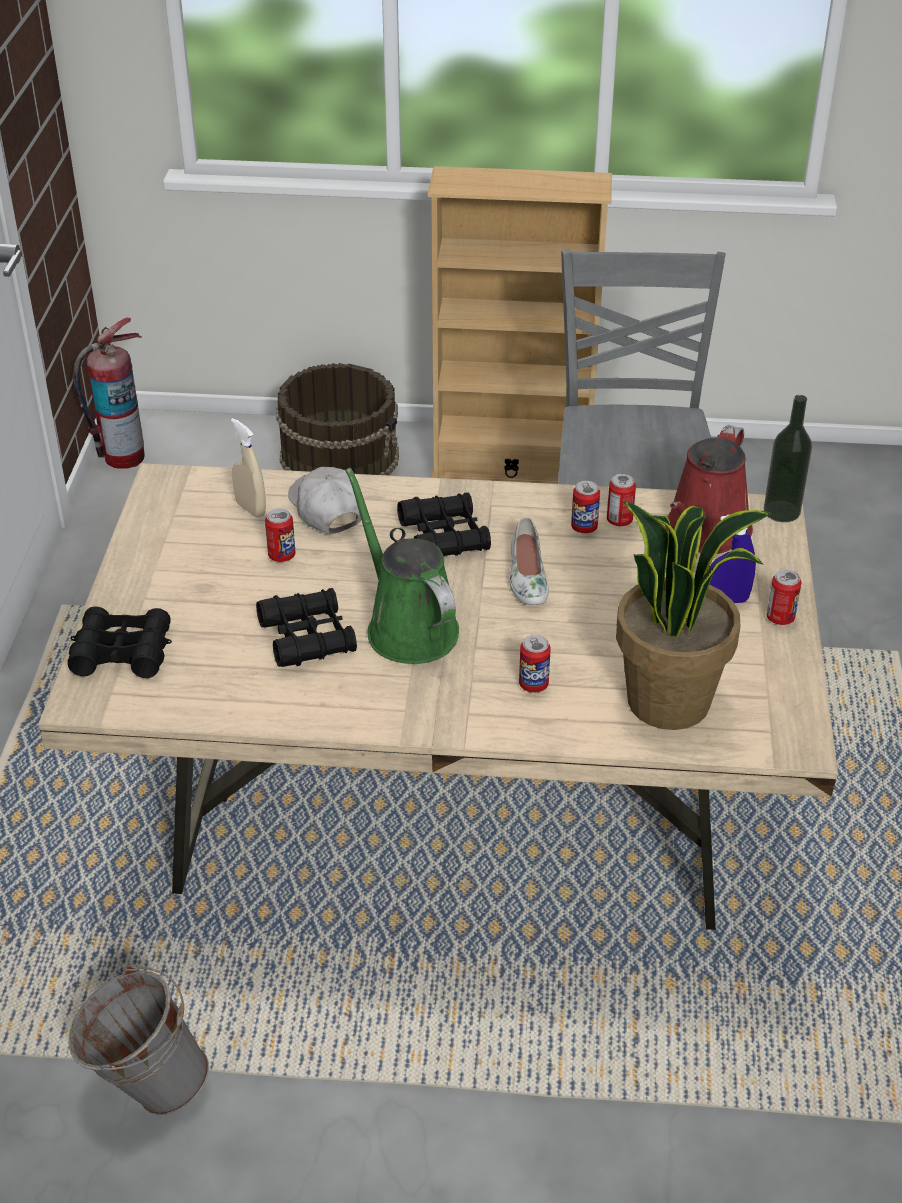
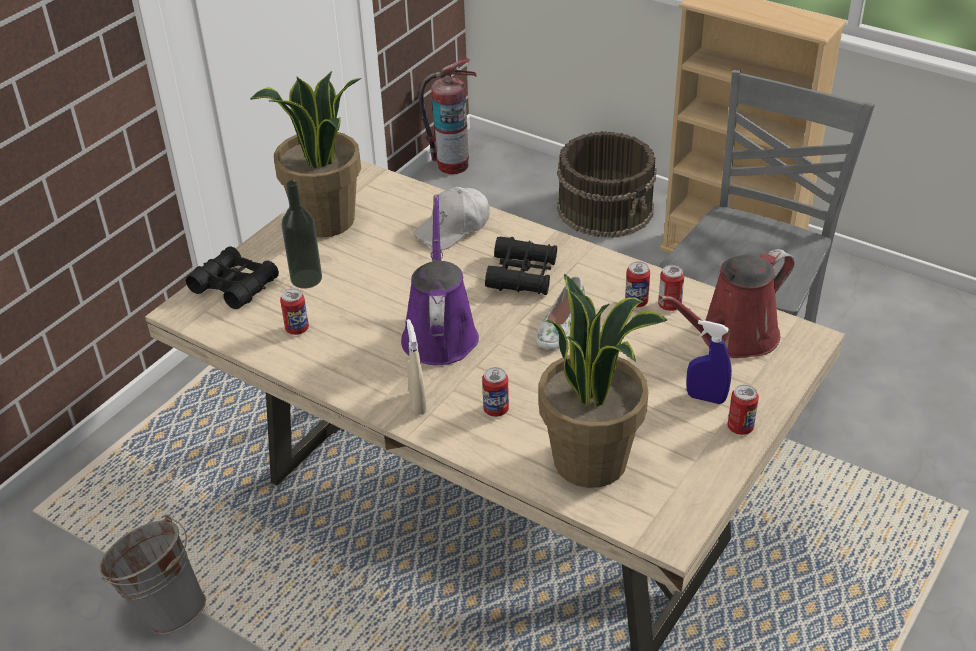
camera: 30 degrees right, 0 degrees up
beige spray bottle [231,418,266,518] -> beige spray bottle moved to [407,319,427,415]
black binoculars [256,588,357,667] -> none
can [265,508,296,562] -> can moved to [280,289,309,335]
white cap [288,467,361,534] -> white cap turned 135 degrees counterclockwise [414,187,490,250]
green watering can [345,468,459,664] -> purple watering can [401,195,479,365]
bottle [764,395,812,522] -> bottle moved to [282,180,322,289]
none -> potted plant [250,71,362,238]

